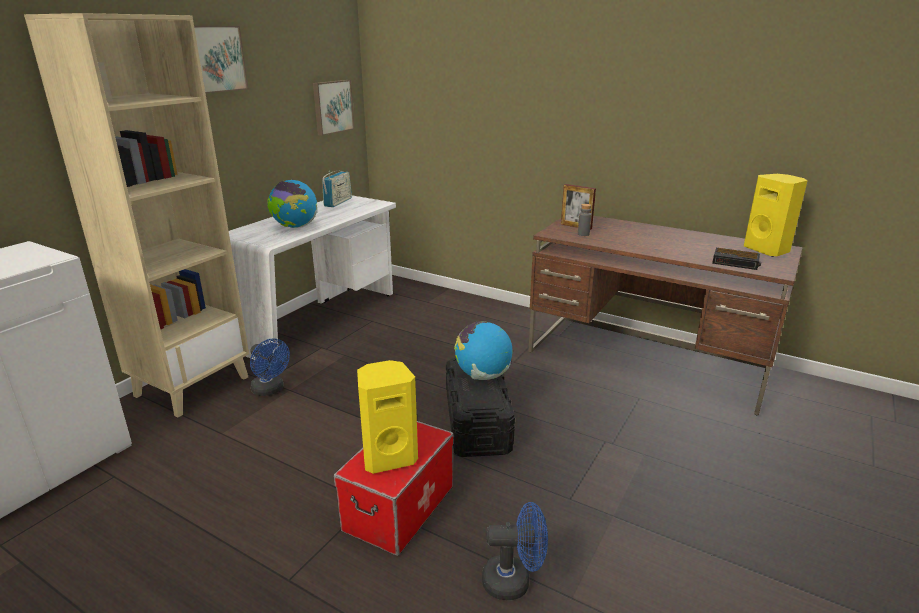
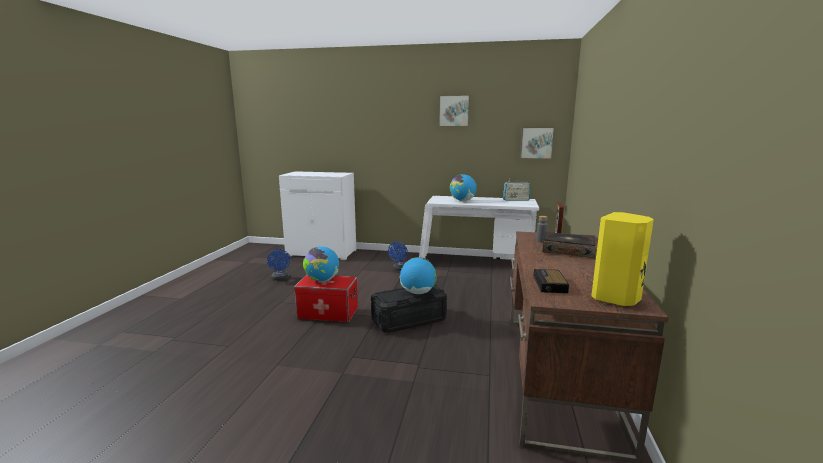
camera: 70 degrees right, 10 degrees down
beige bookcase [24,13,249,418] -> none
yellow speaker [357,360,418,474] -> globe [303,246,339,281]
blue fan [482,502,548,600] -> blue fan moved to [267,249,291,281]
none -> book [542,232,596,258]

